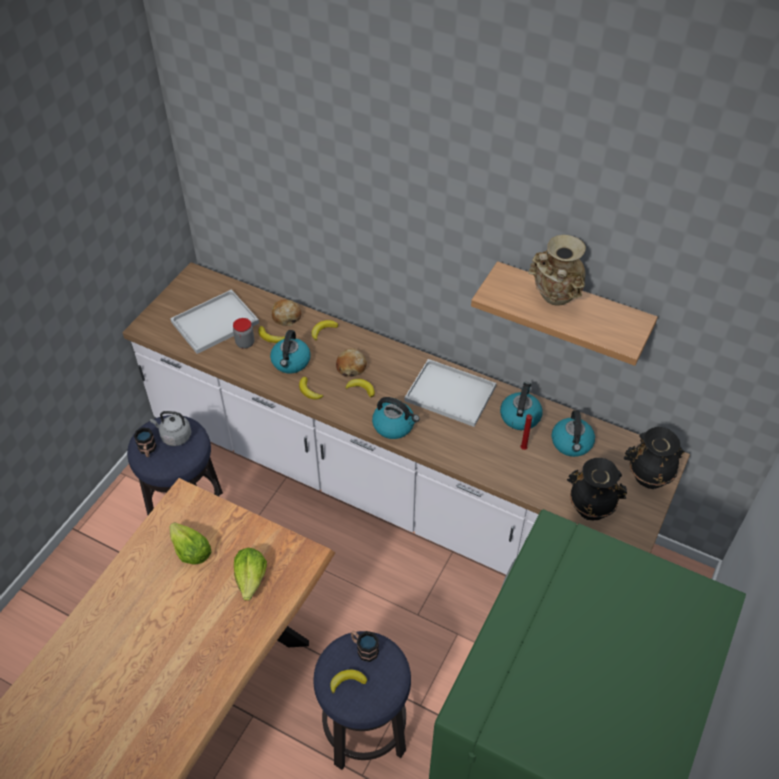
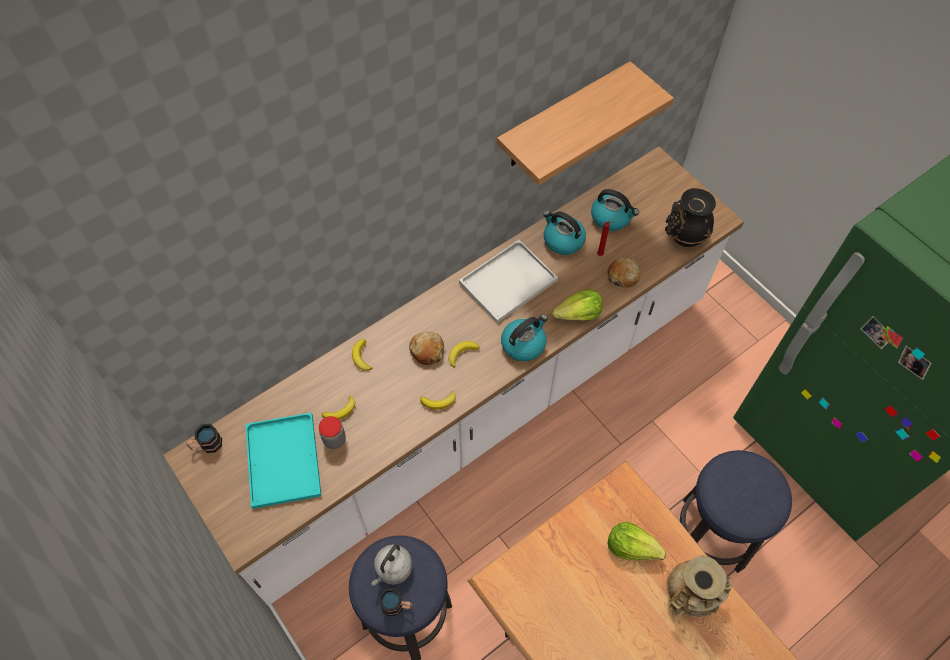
camera: 65 degrees left, 10 degrees up
white tray [170,289,259,354] -> turquoise tray [245,412,321,509]
lettuce [170,523,212,564] -> lettuce moved to [552,289,602,320]
kettle [270,330,311,373] -> none
bread [272,299,301,326] -> bread moved to [608,257,641,288]
banana [330,670,367,694] -> none
mug [351,631,379,662] -> mug moved to [186,424,222,453]
beige vase [528,235,586,306] -> beige vase moved to [666,556,732,618]
black vase [624,427,685,489] -> none

